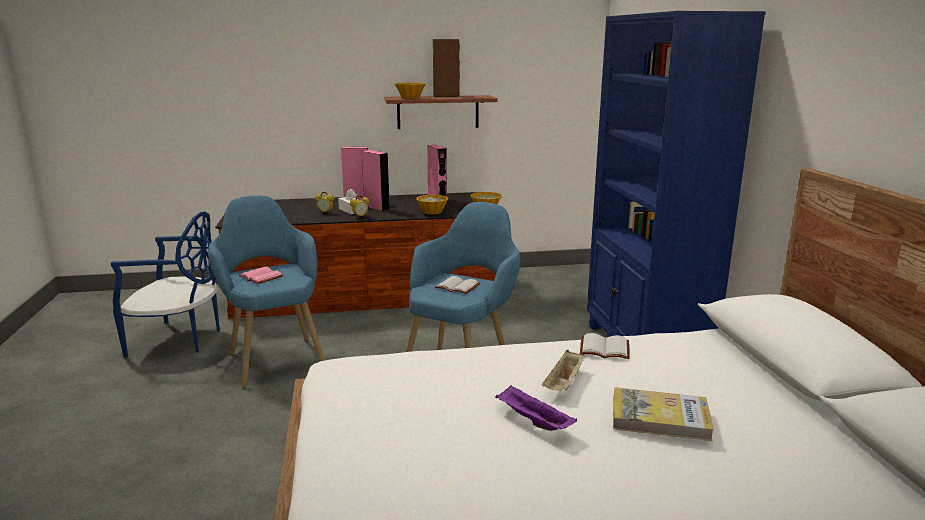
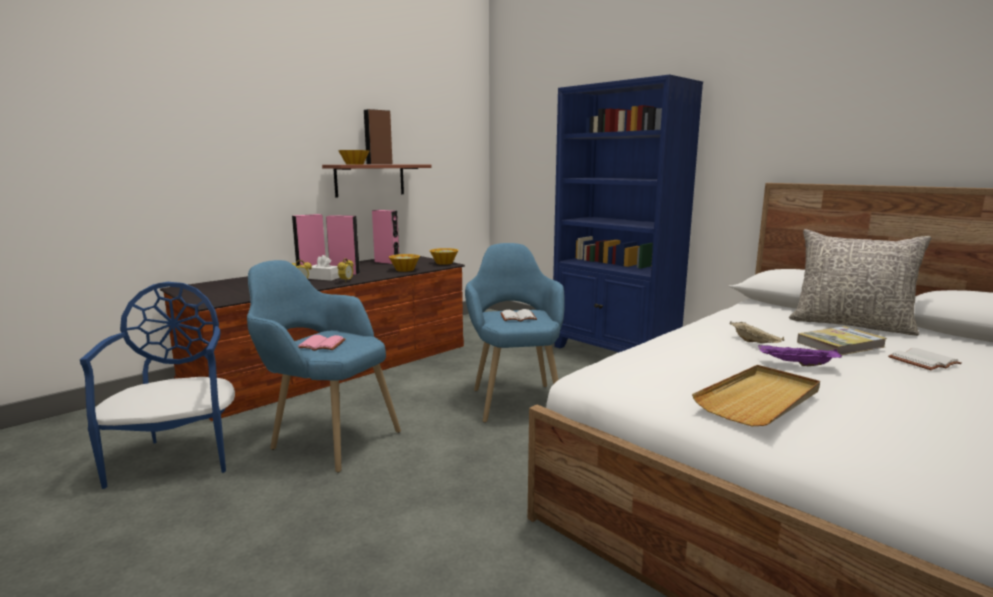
camera: 35 degrees left, 5 degrees down
blue chair [111,212,220,358] -> blue chair turned 75 degrees counterclockwise [80,282,235,489]
white book [580,333,630,359] -> white book moved to [888,348,961,370]
none -> beige tray [692,365,820,426]
none -> grey pillow [789,229,931,336]

